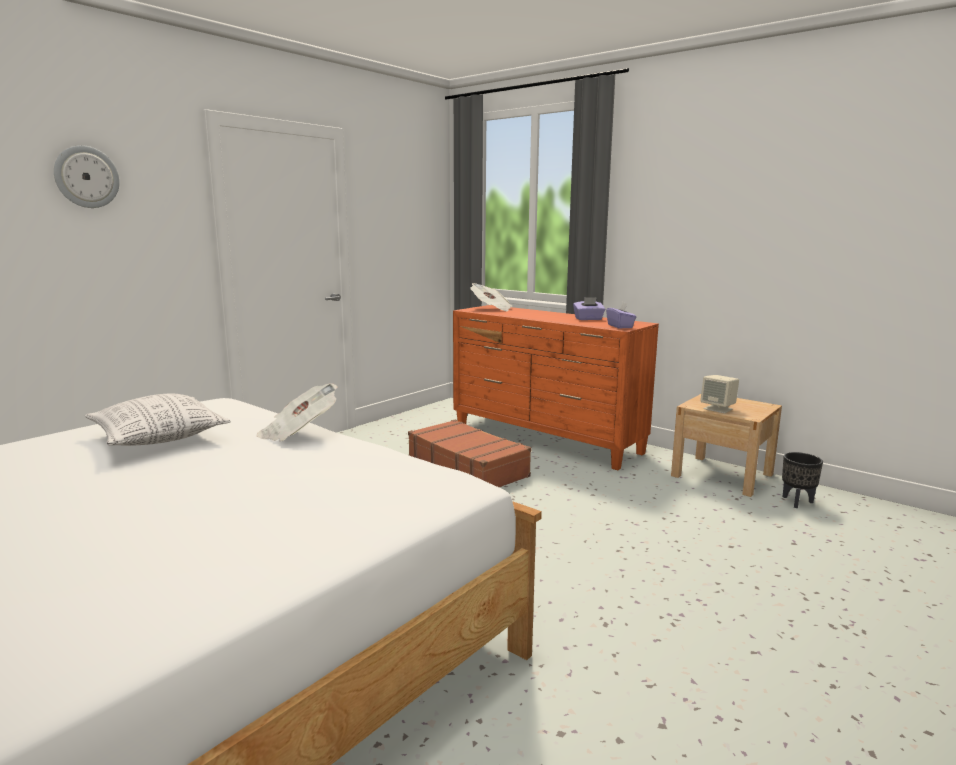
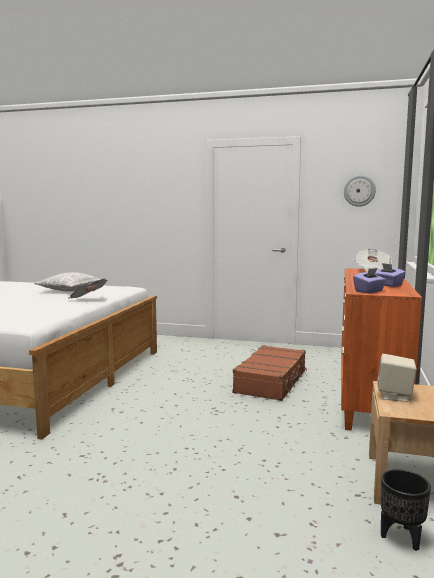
camera: 65 degrees right, 5 degrees down
wall clock [54,145,120,208] -> wall clock moved to [344,175,376,207]

